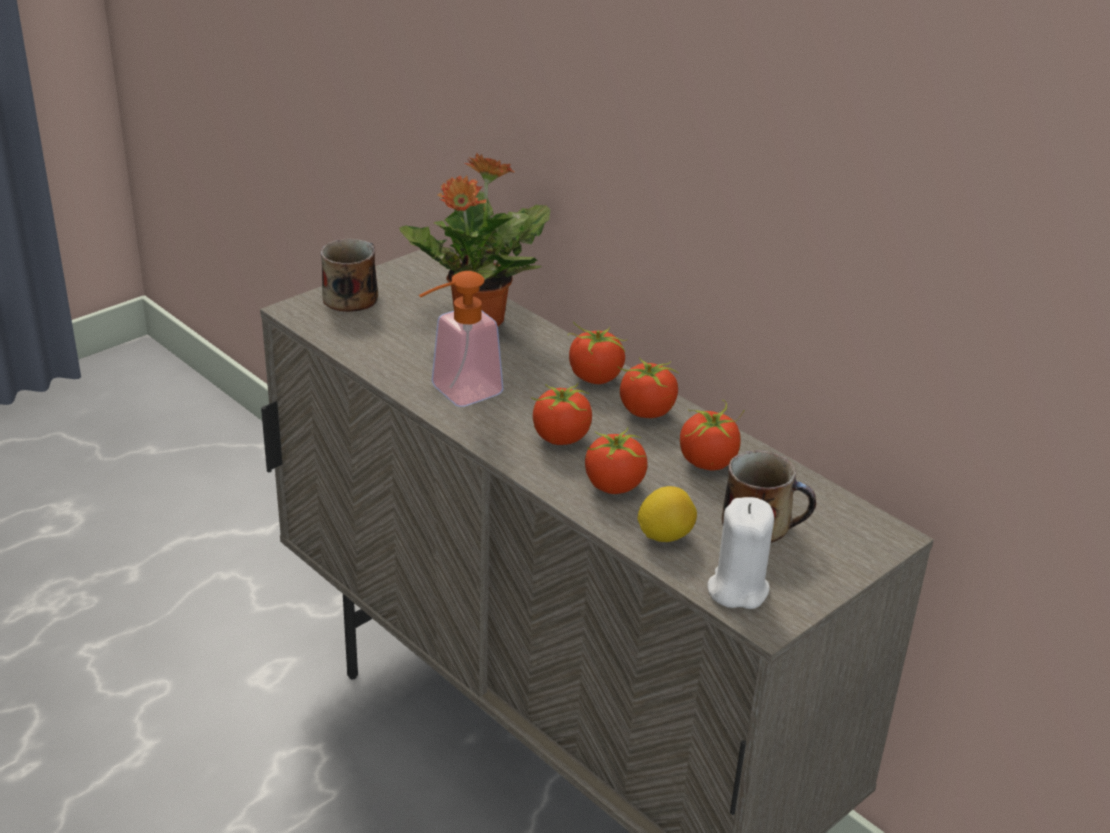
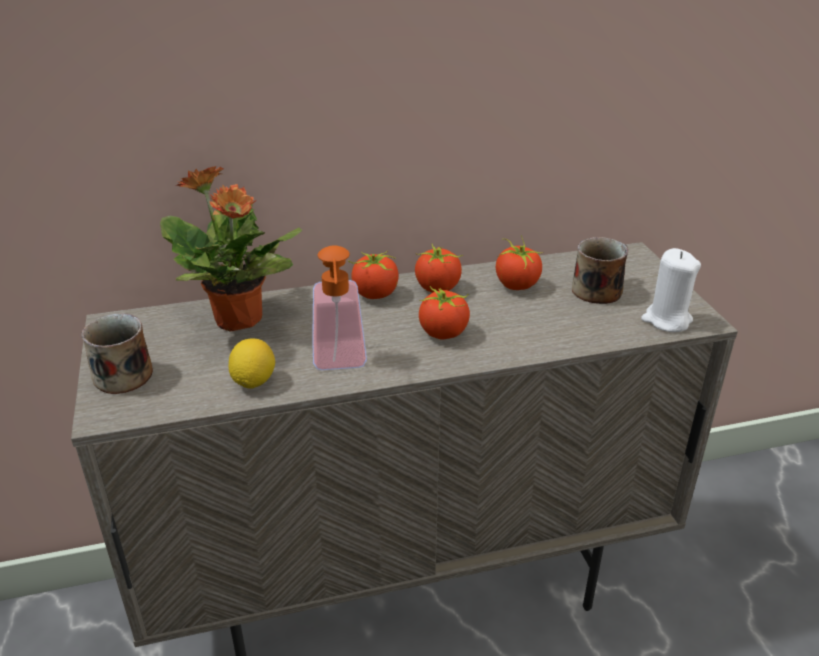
camera: 60 degrees left, 0 degrees up
tomato [585,427,648,494] -> none
lemon [638,486,697,542] -> lemon moved to [228,338,275,389]

